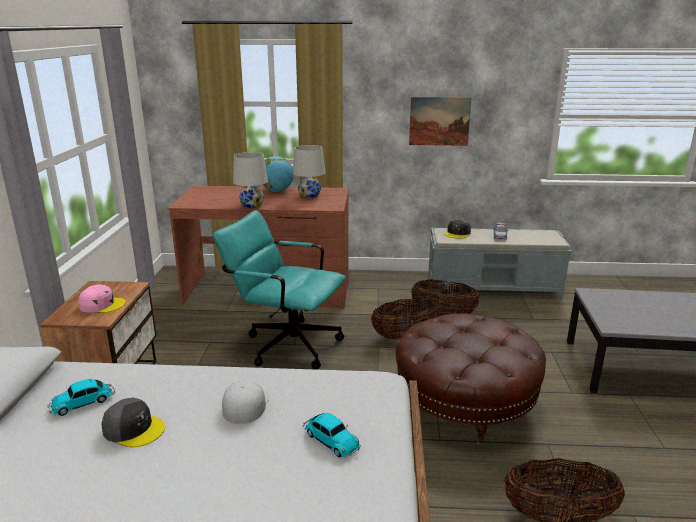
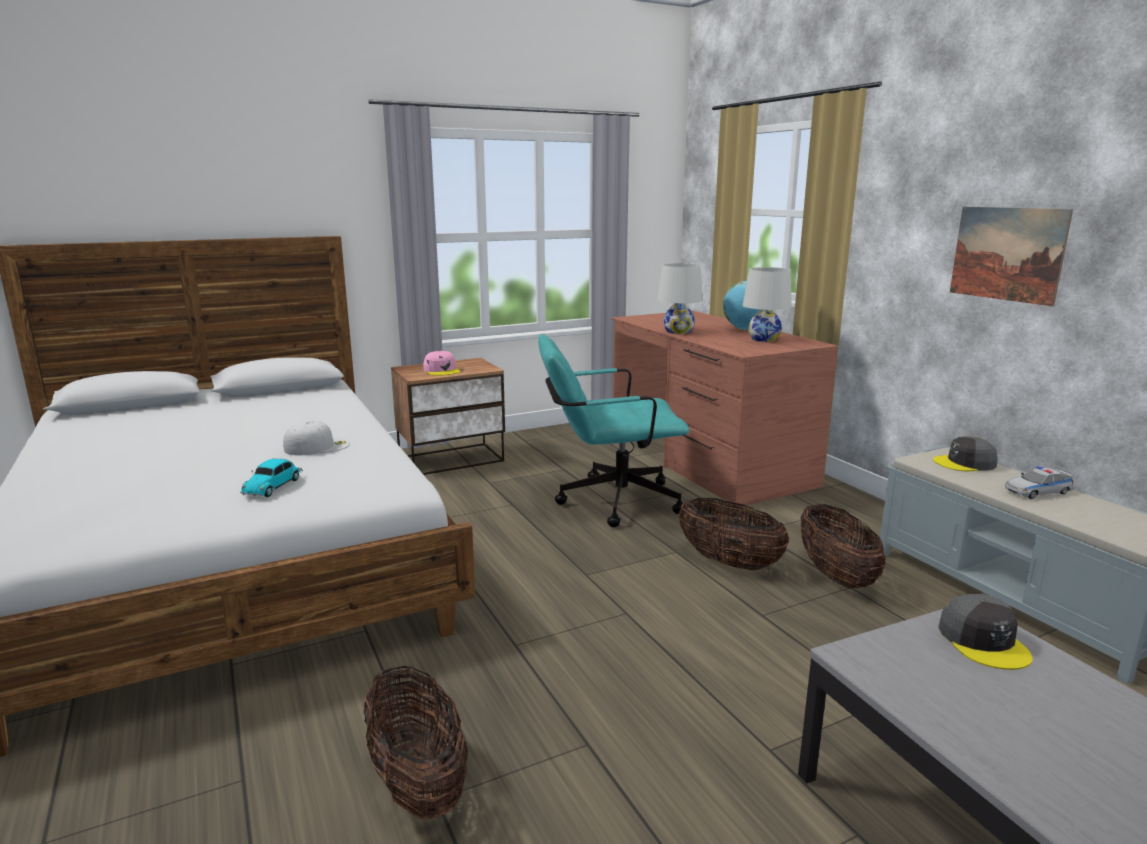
camera: 60 degrees right, 5 degrees down
toy car [47,379,115,416] -> none
grey cap [101,398,165,447] -> grey cap moved to [938,594,1033,670]
turquoise office chair [213,210,345,370] -> turquoise office chair turned 90 degrees counterclockwise [538,334,690,527]
brown ottoman [395,314,546,446] -> none

